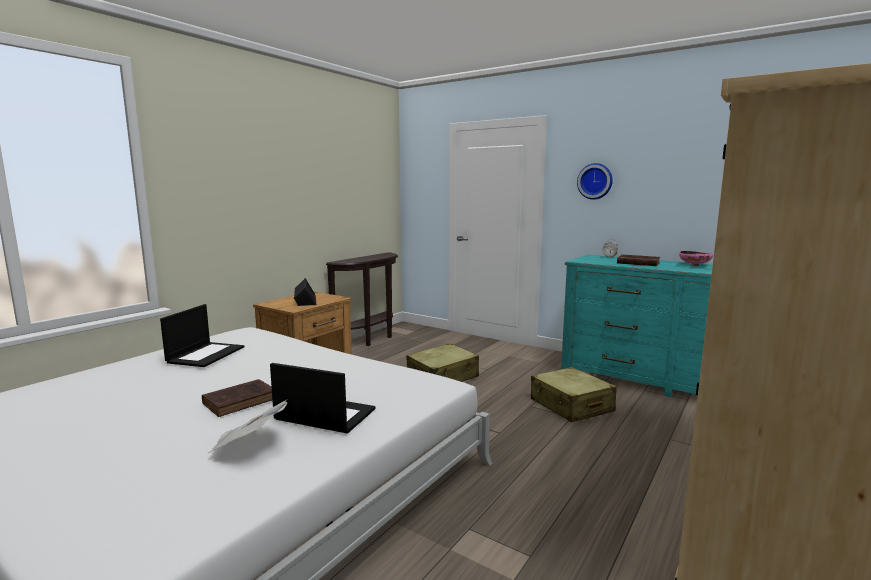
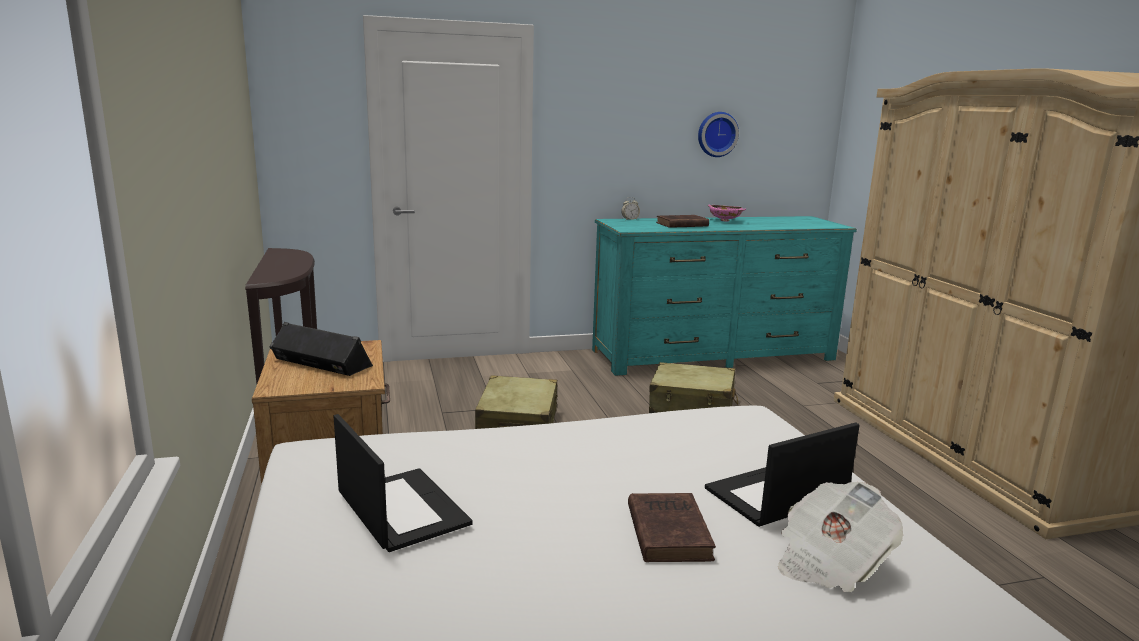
camera: 50 degrees left, 5 degrees up
wall clock [577,163,613,200] -> wall clock moved to [698,112,739,157]

